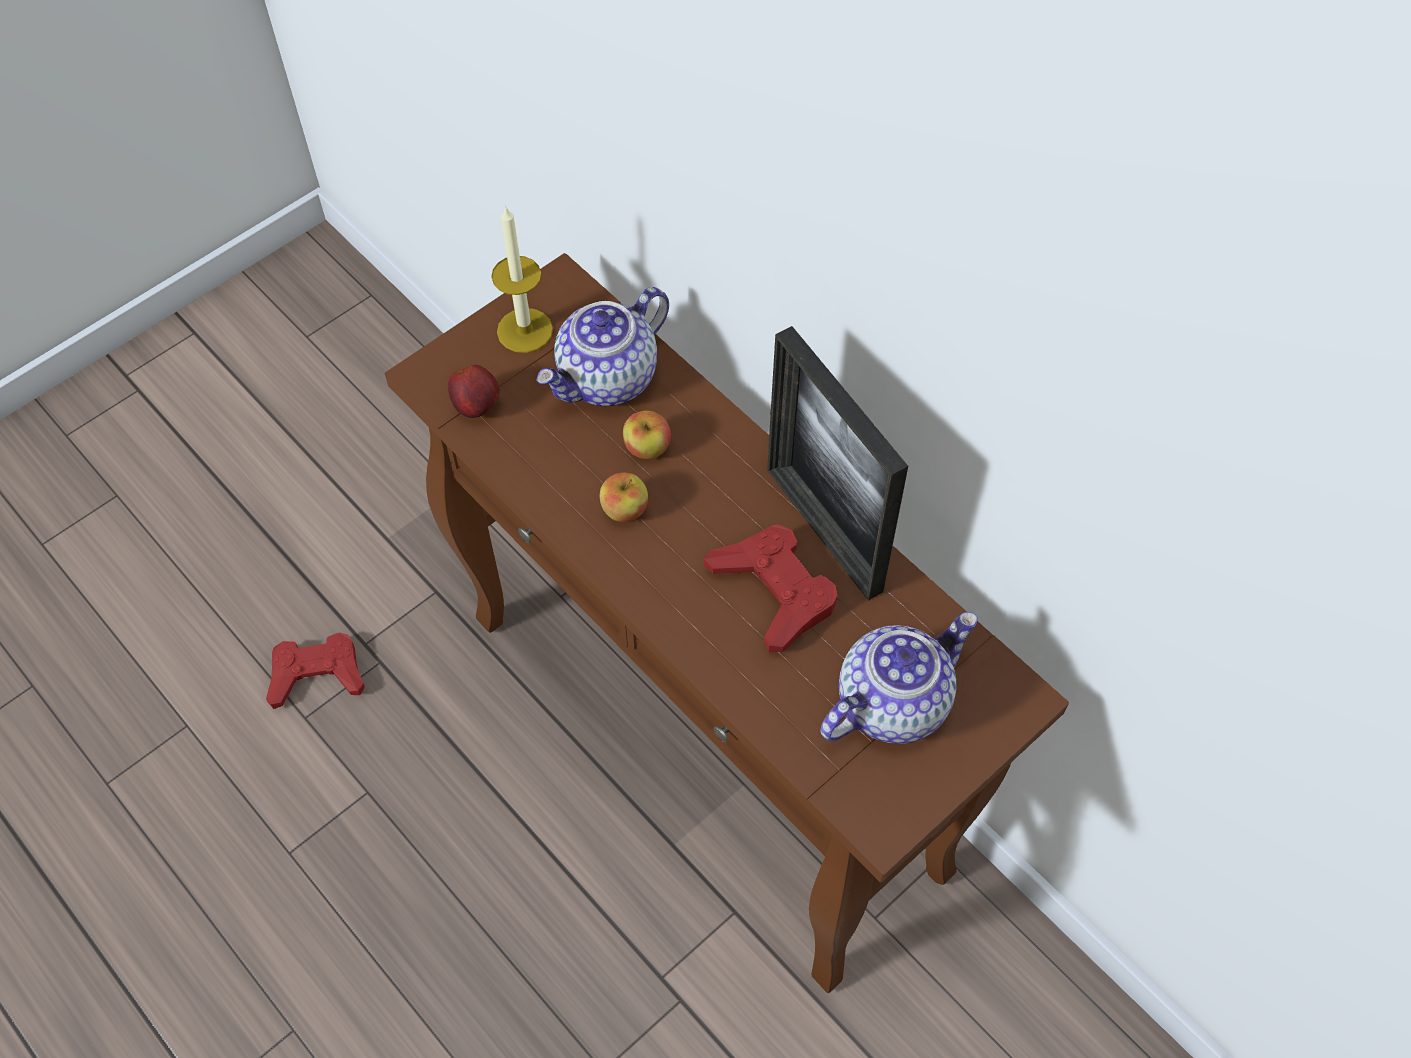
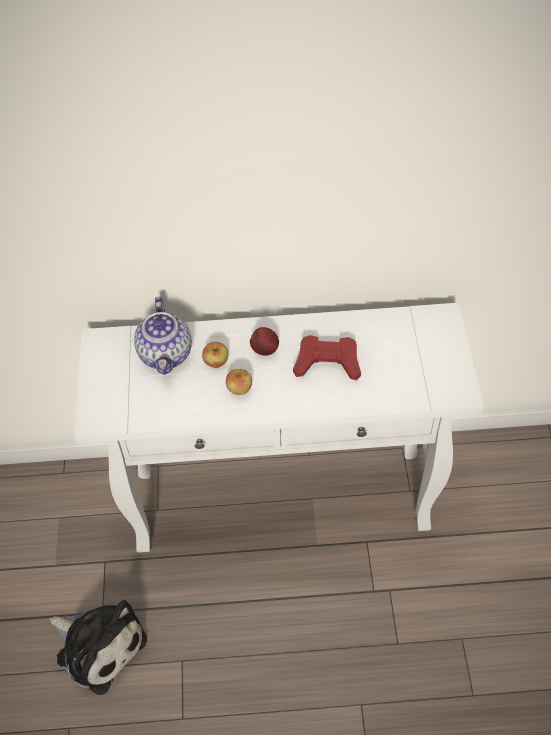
camera: 50 degrees left, 5 degrees down
red game controller [266,632,365,709] -> plush toy [49,600,147,695]
brown console table [385,253,1069,993] -> white console table [74,303,484,553]
apple [448,365,500,418] -> apple moved to [250,327,279,356]
candle [491,205,553,353] -> none
picture frame [767,326,908,601] -> none
teapot [820,612,978,744] -> none

